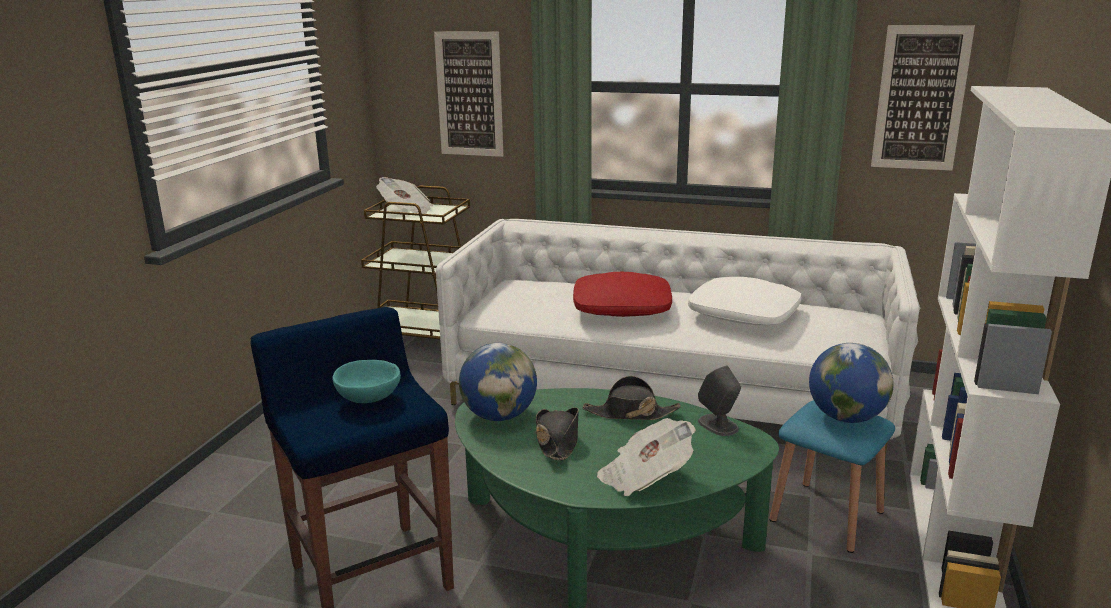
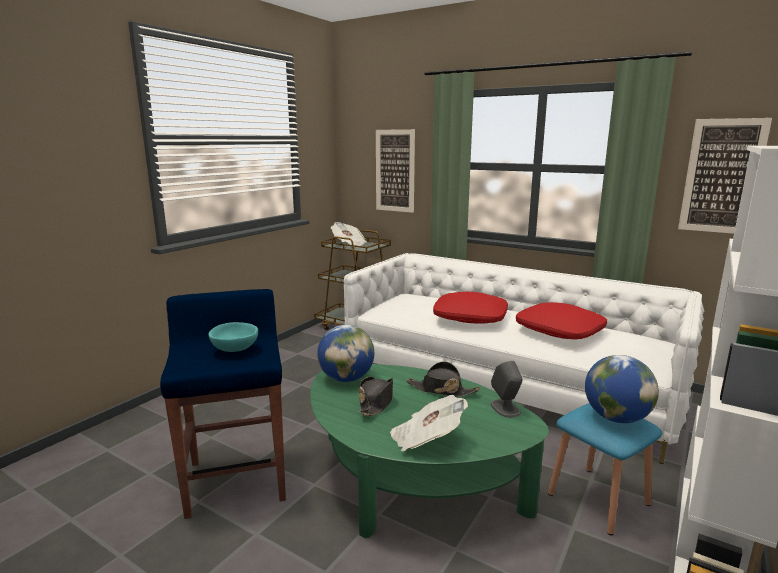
camera: 15 degrees right, 5 degrees down
white pillow [688,277,801,325] -> red pillow [516,302,607,340]

